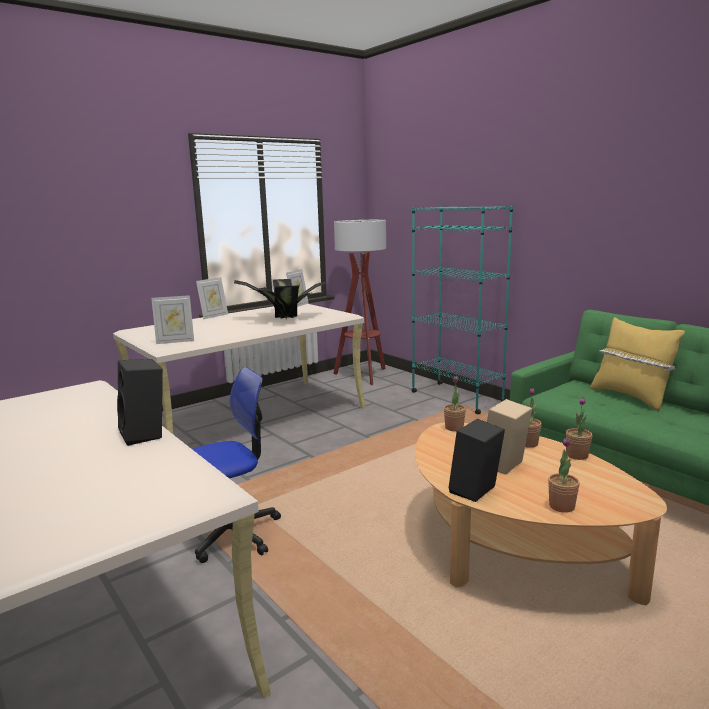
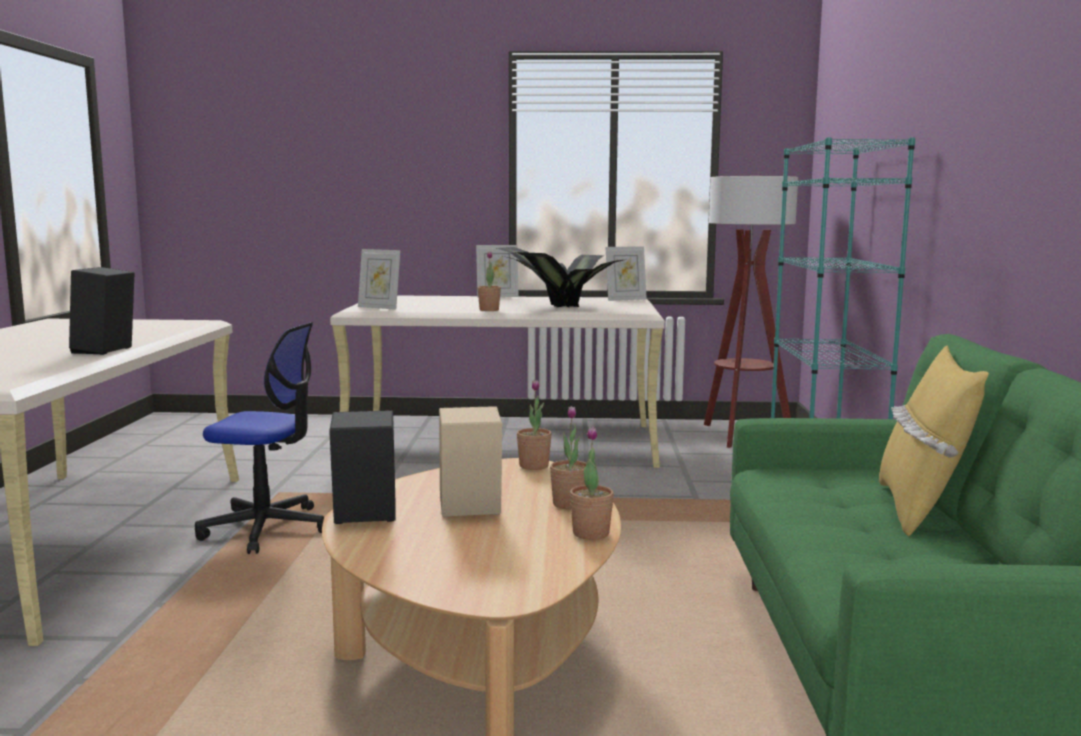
camera: 40 degrees right, 5 degrees down
potted plant [548,438,580,513] -> potted plant moved to [478,251,501,311]

